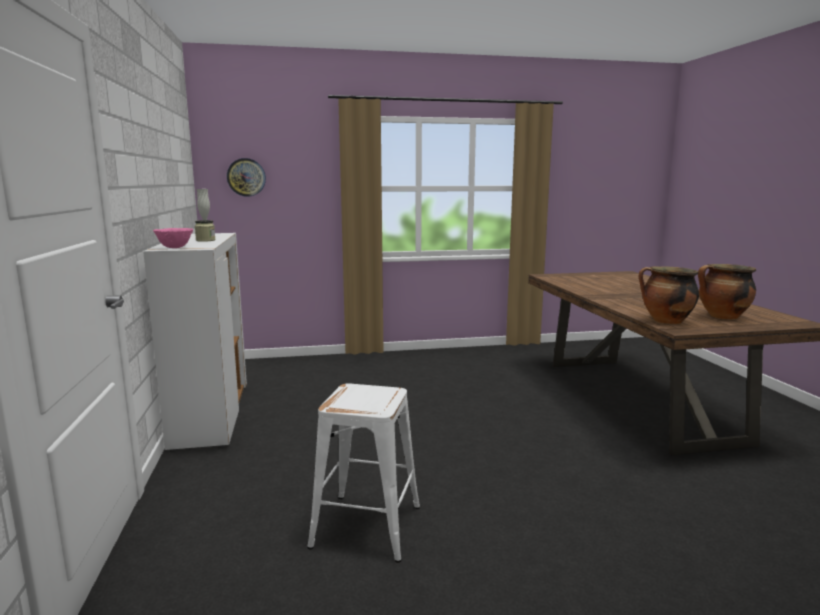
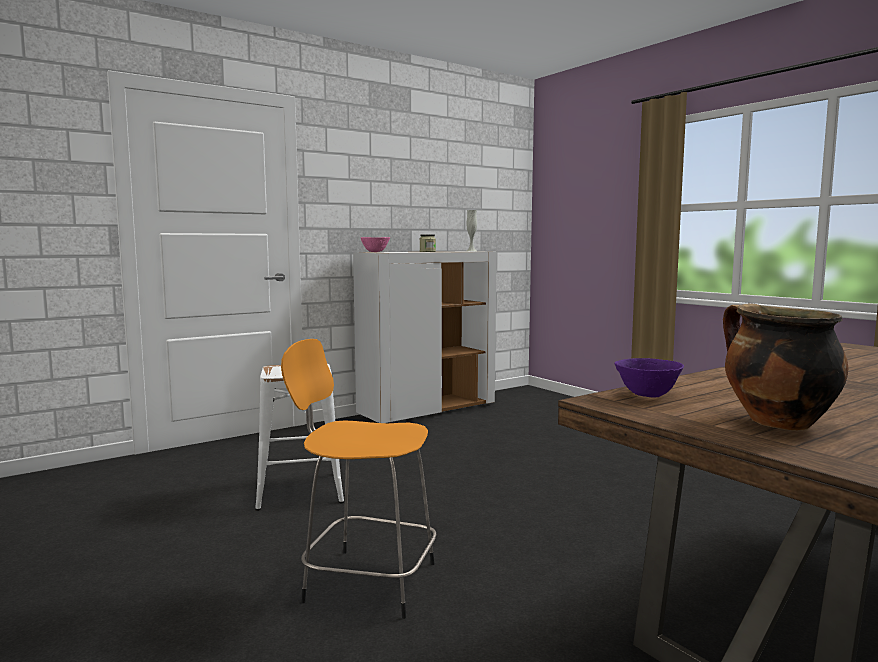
camera: 65 degrees right, 5 degrees down
wall clock [227,158,266,197] -> none
cooking pot [639,266,699,324] -> purple bowl [615,358,684,397]
none -> orange stool [281,339,436,619]

